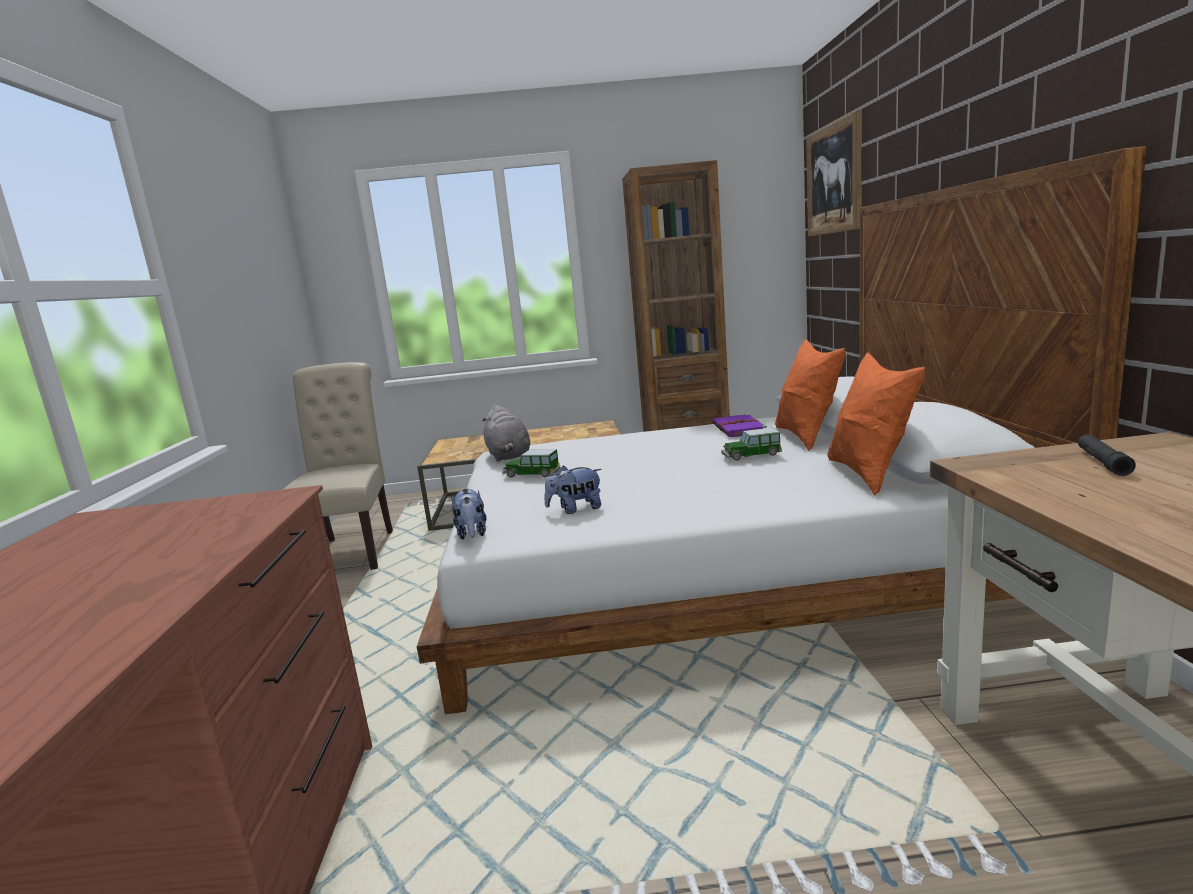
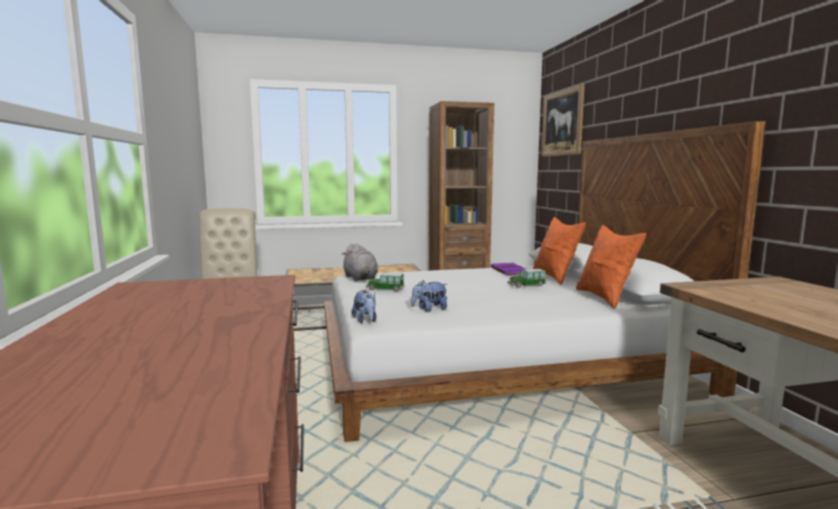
camera: 10 degrees left, 5 degrees down
black flashlight [1078,434,1136,476] -> none

